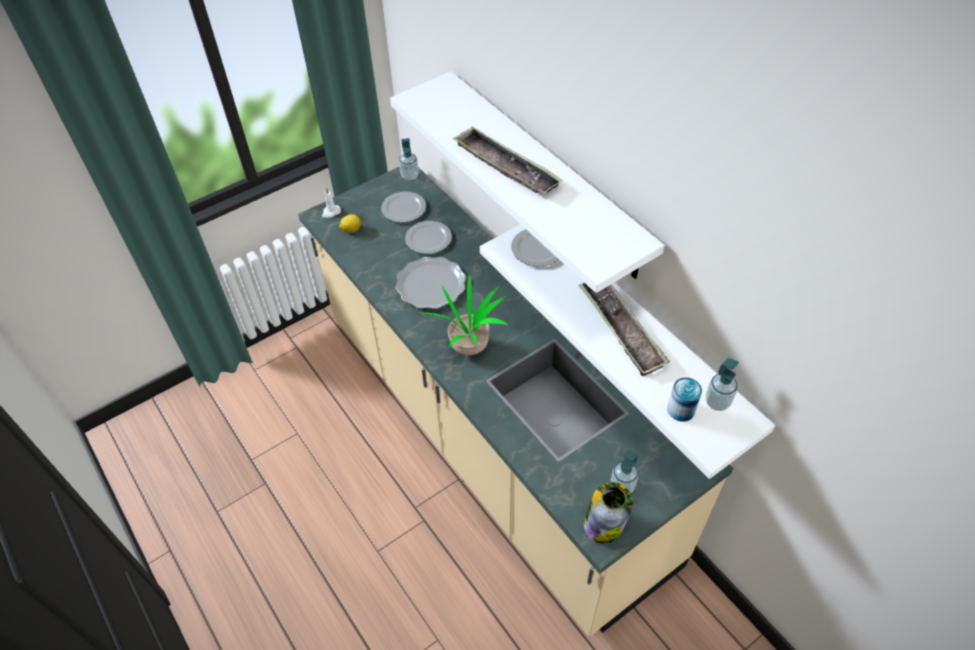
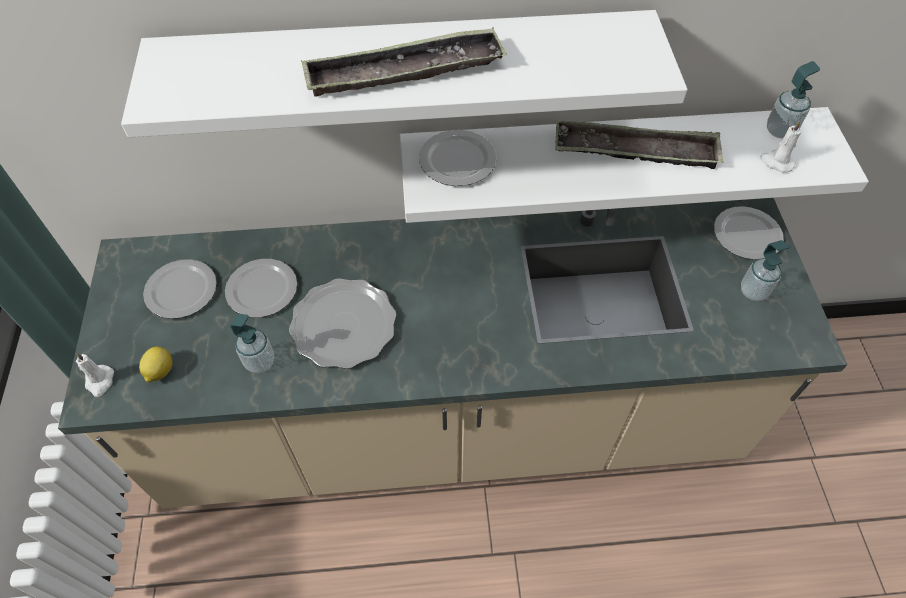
camera: 60 degrees left, 5 degrees up
soap dispenser [399,138,419,180] -> soap dispenser moved to [230,314,274,373]
potted plant [421,274,507,355] -> none
jar [584,482,633,544] -> none
can [667,377,702,422] -> white candle [760,121,801,172]
none -> plate [714,206,784,260]

